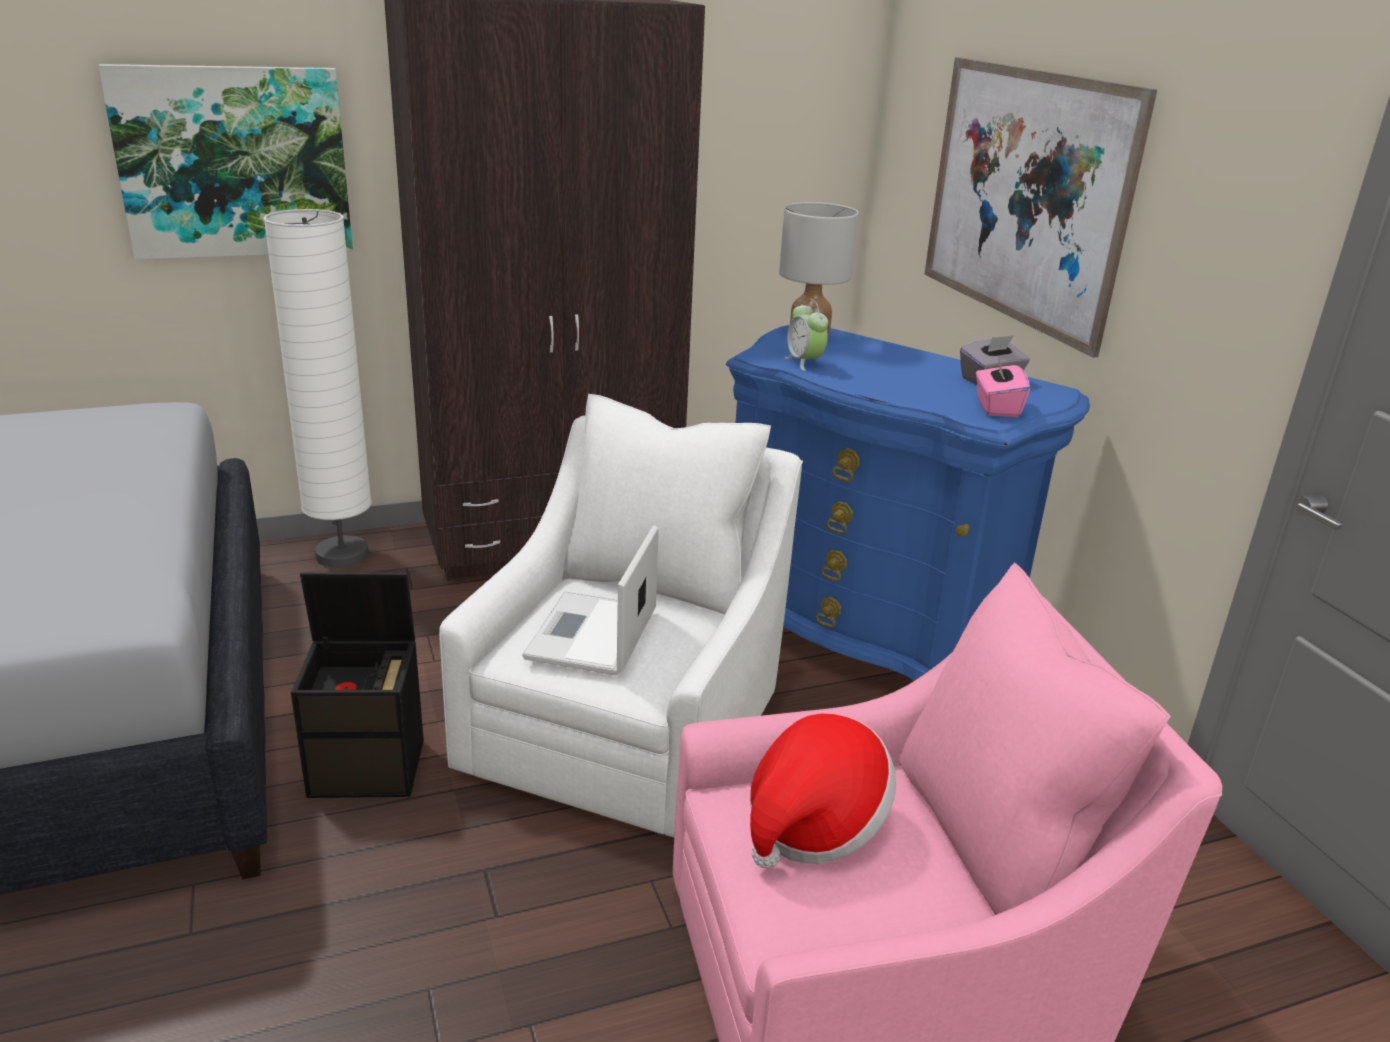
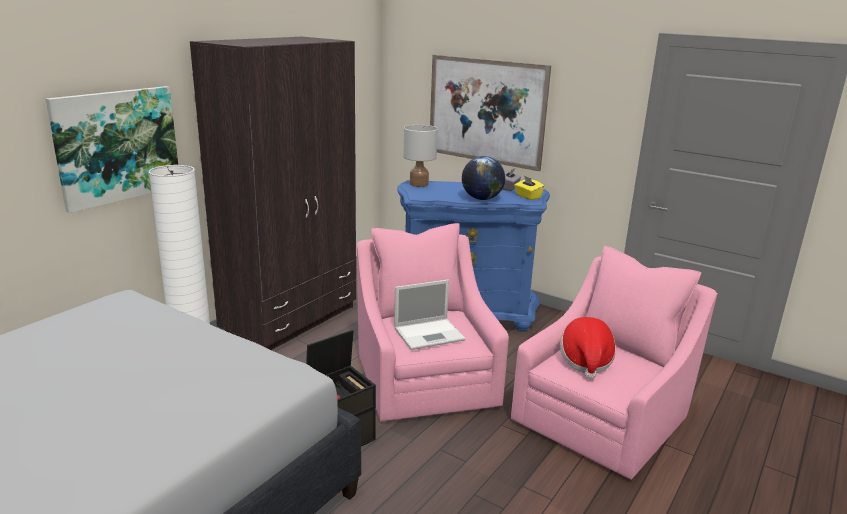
camera: 35 degrees left, 5 degrees down
white armchair [439,394,803,838] -> pink armchair [356,223,509,422]
laptop [522,525,659,676] -> laptop turned 90 degrees counterclockwise [394,280,466,350]
alarm clock [784,300,828,371] -> none
pink tissue box [976,354,1030,417] -> yellow tissue box [514,176,544,200]
none -> globe [462,156,505,200]

